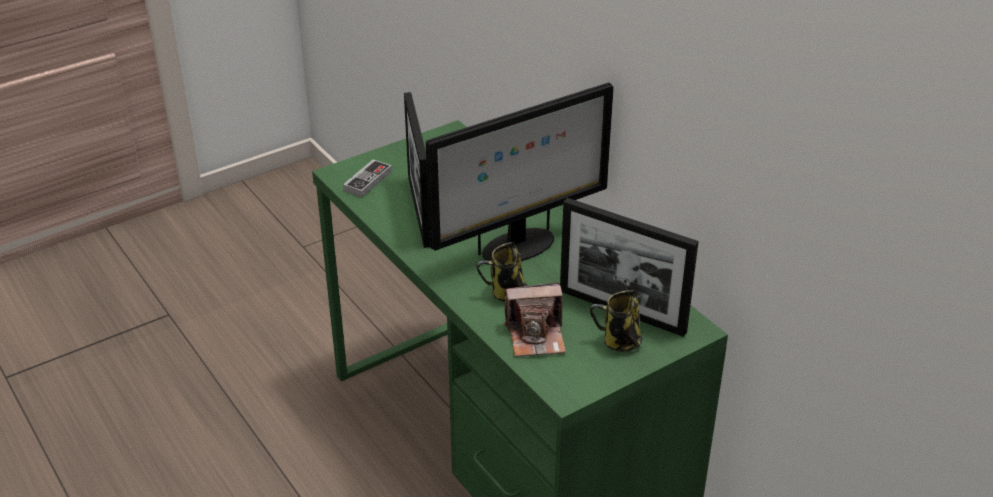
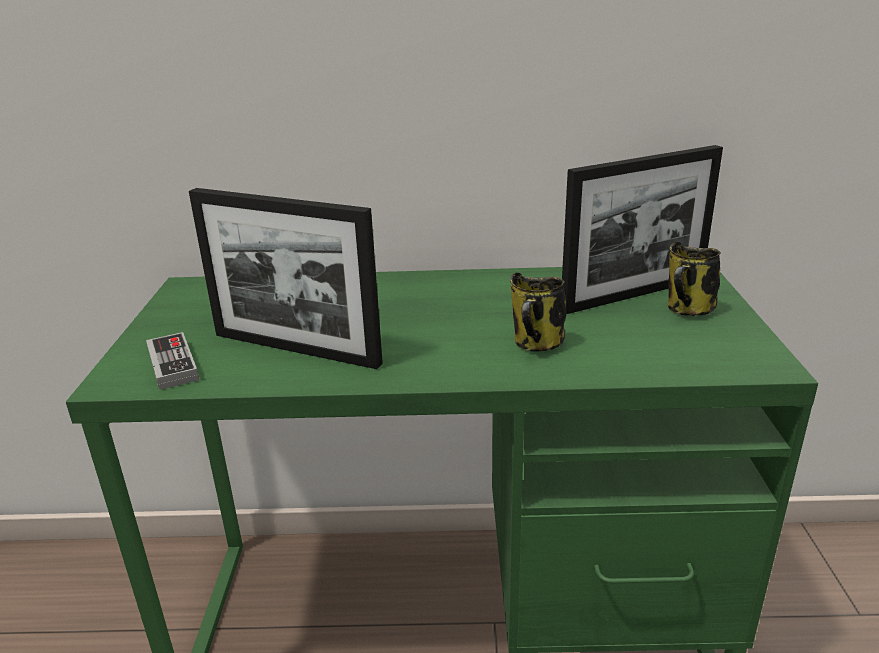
camera: 55 degrees left, 10 degrees down
monitor [426,83,614,261] -> none
camera [504,282,566,357] -> none

